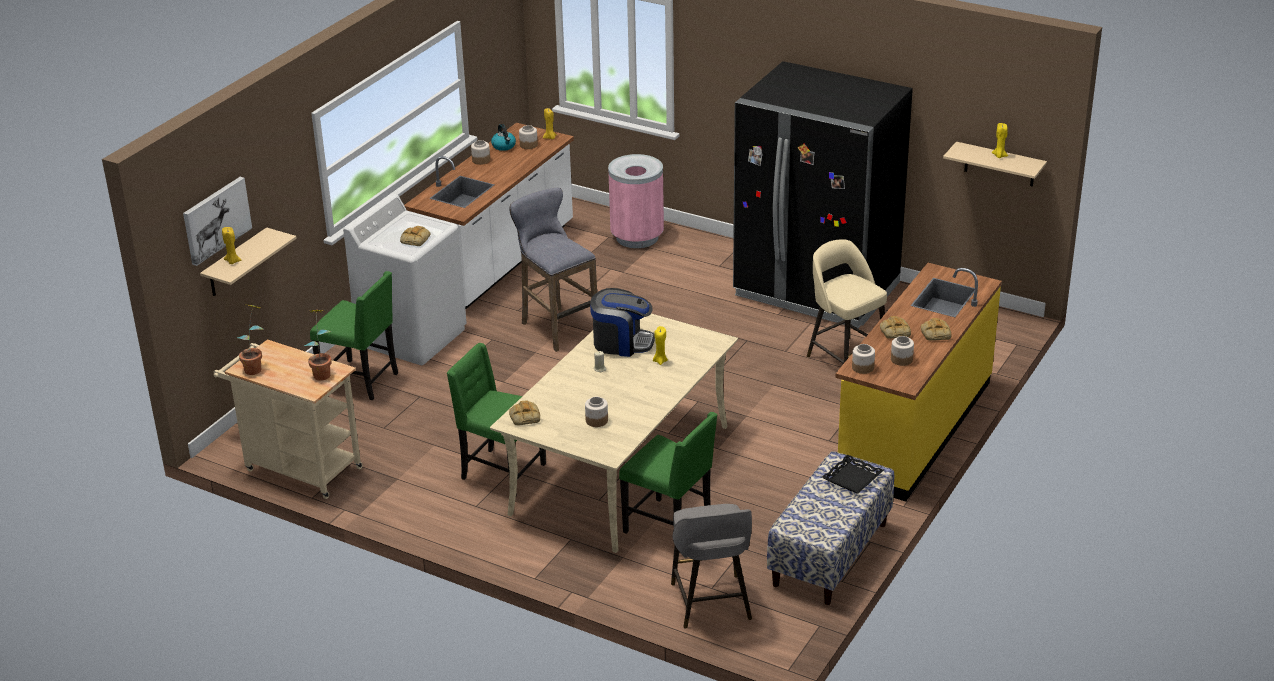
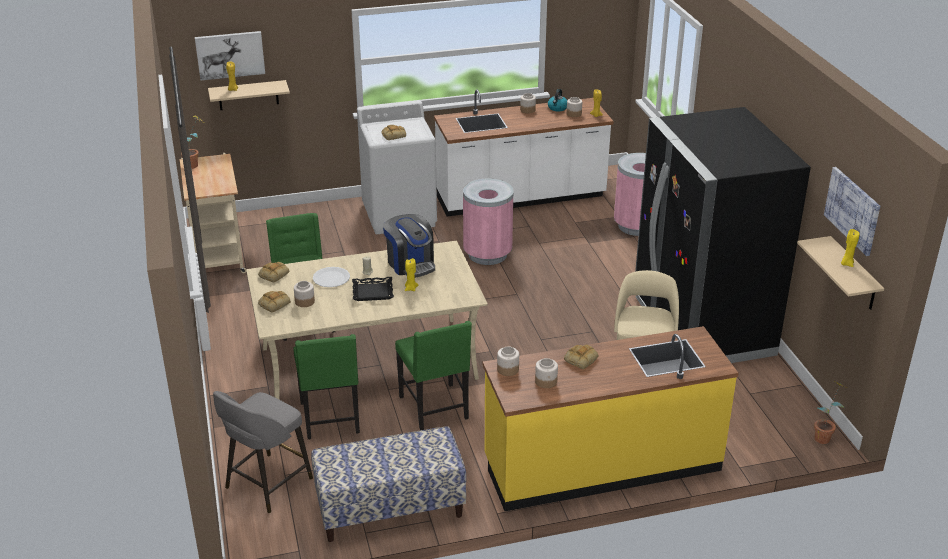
camera: 45 degrees right, 0 degrees up
potted plant [304,310,332,381] -> potted plant moved to [814,382,848,444]
green chair [310,271,398,400] -> green chair moved to [395,321,472,430]
grey stool [510,187,597,352] -> pink trash can [463,178,514,265]
black tray [822,454,884,494] -> black tray moved to [352,277,394,301]
bread [921,318,951,340] -> bread moved to [258,291,291,312]
none -> white plate [313,267,350,287]
none -> picture [824,167,880,256]

